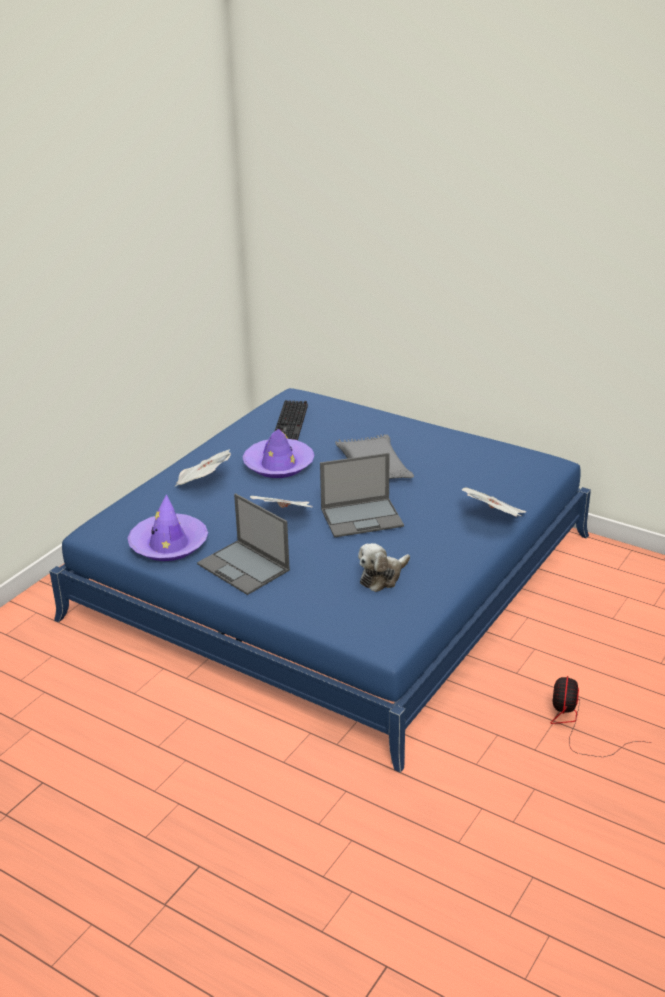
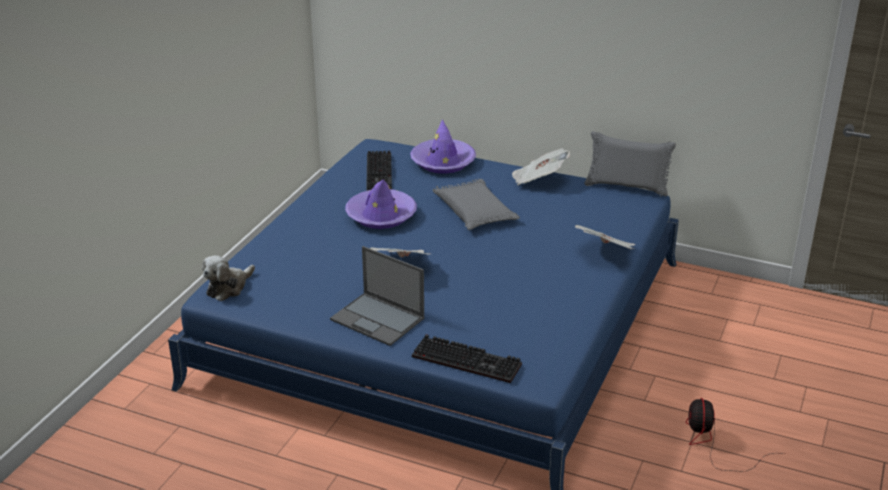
camera: 10 degrees left, 0 degrees up
purple hat [127,494,208,561] -> purple hat moved to [410,120,476,174]
newspaper [175,449,231,486] -> newspaper moved to [512,148,570,185]
laptop [320,453,404,538] -> none
plush toy [358,543,410,592] -> plush toy moved to [202,255,255,301]
none -> keyboard [412,334,522,383]
none -> grey pillow [584,131,676,196]

